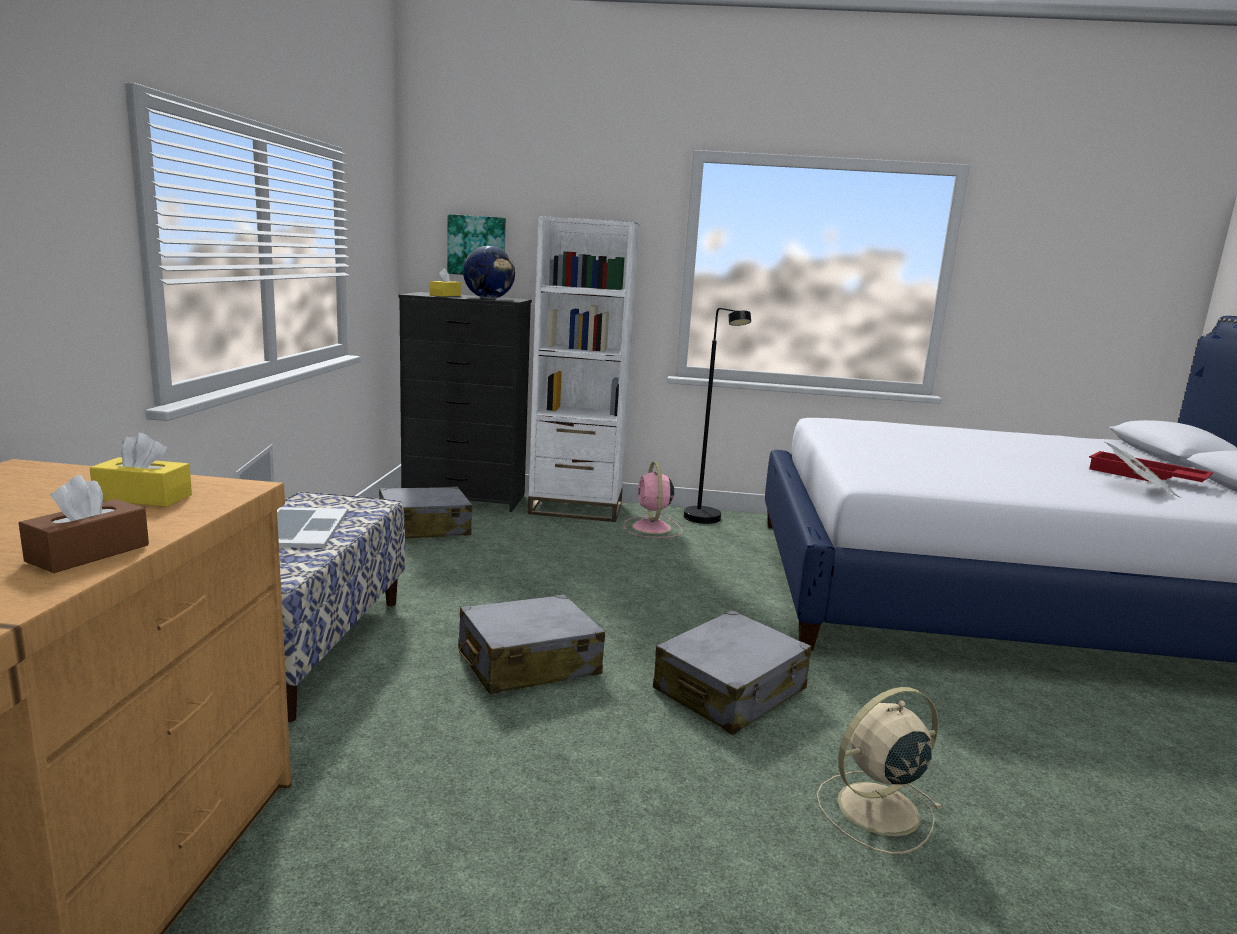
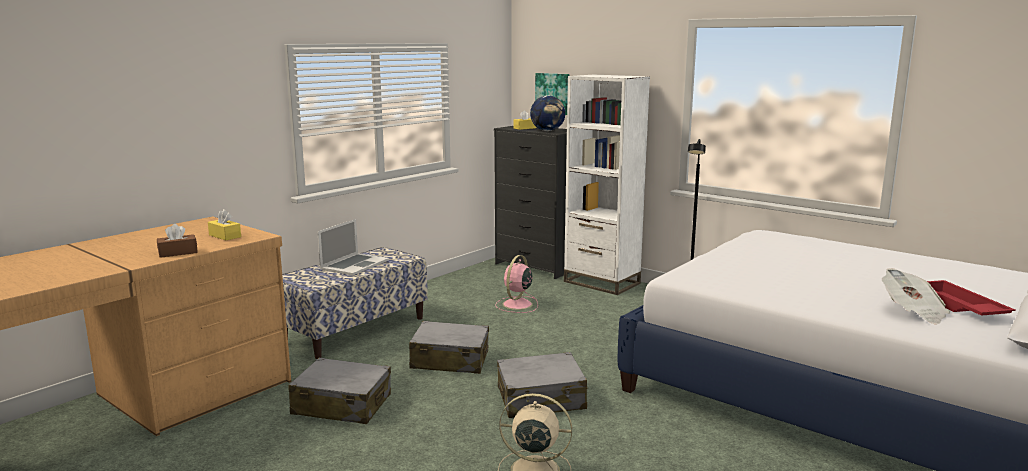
camera: 35 degrees right, 0 degrees up
grey suitcase [379,487,472,538] -> grey suitcase moved to [289,358,391,424]
pink fan [623,462,682,538] -> pink fan moved to [495,255,538,313]

